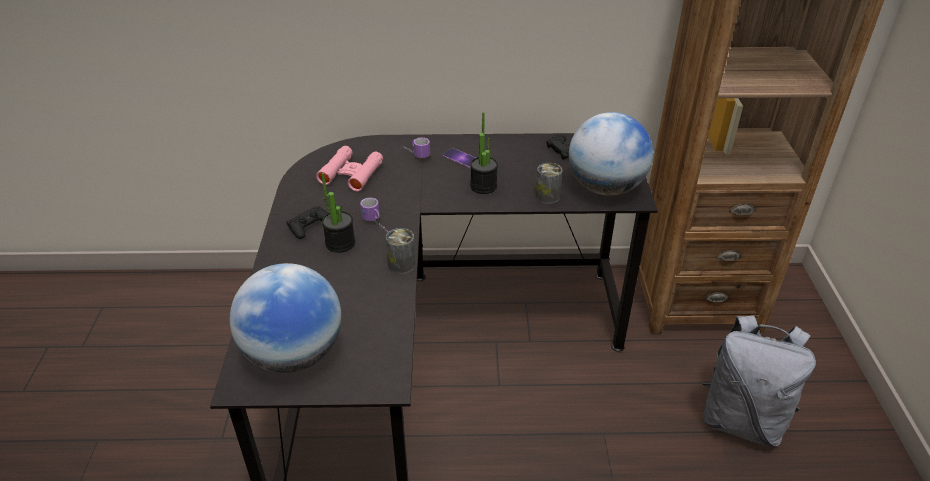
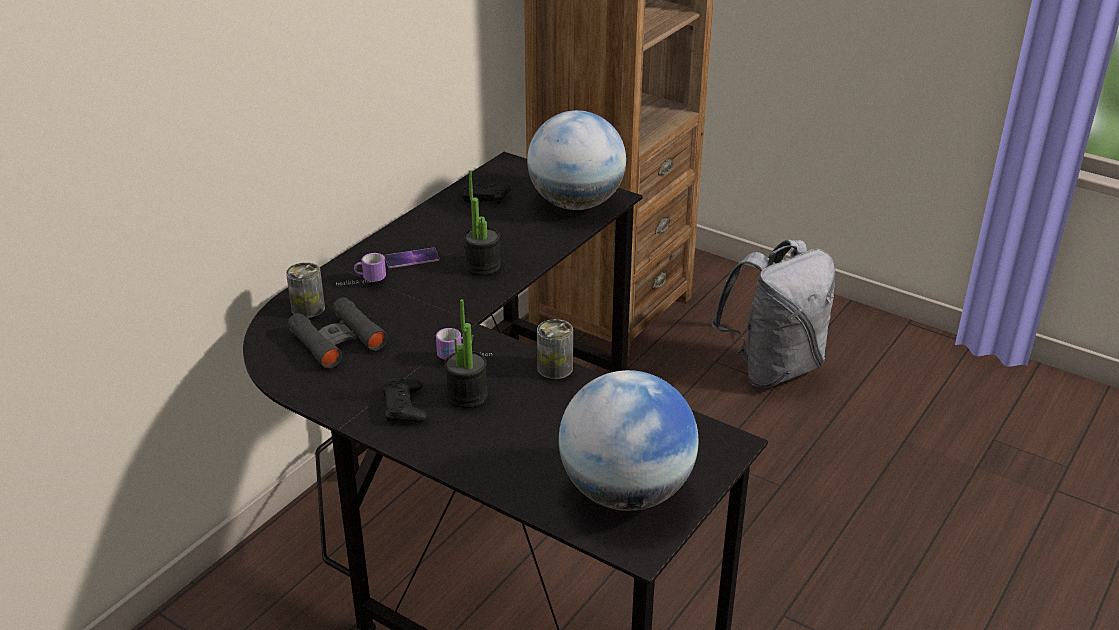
camera: 55 degrees left, 5 degrees down
pink binoculars [316,146,383,192] -> black binoculars [287,297,388,369]
can [535,163,562,204] -> can moved to [286,262,325,318]

